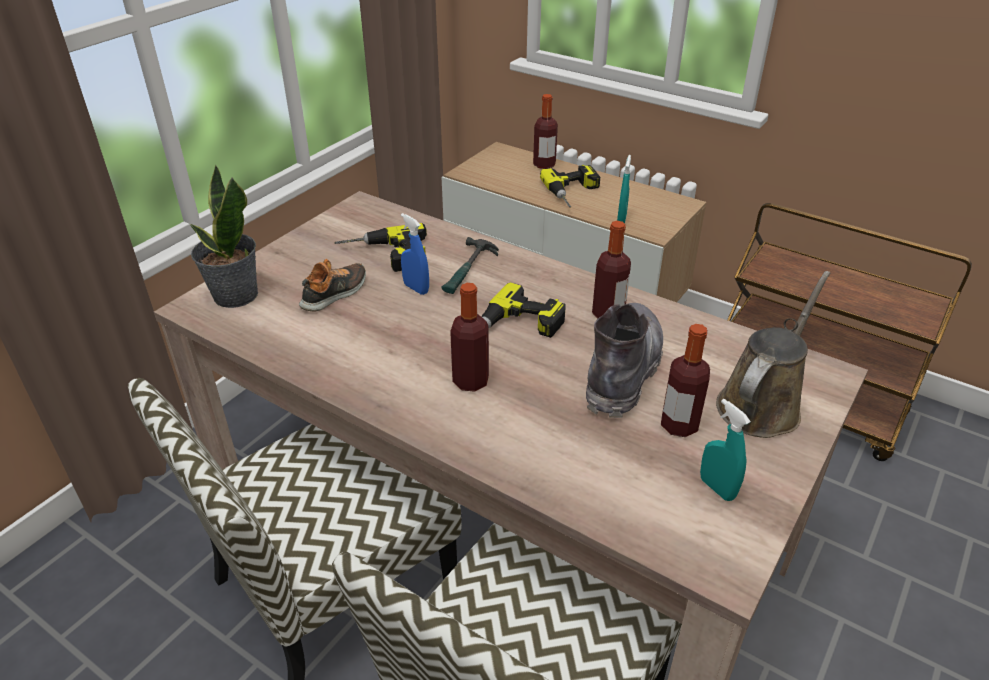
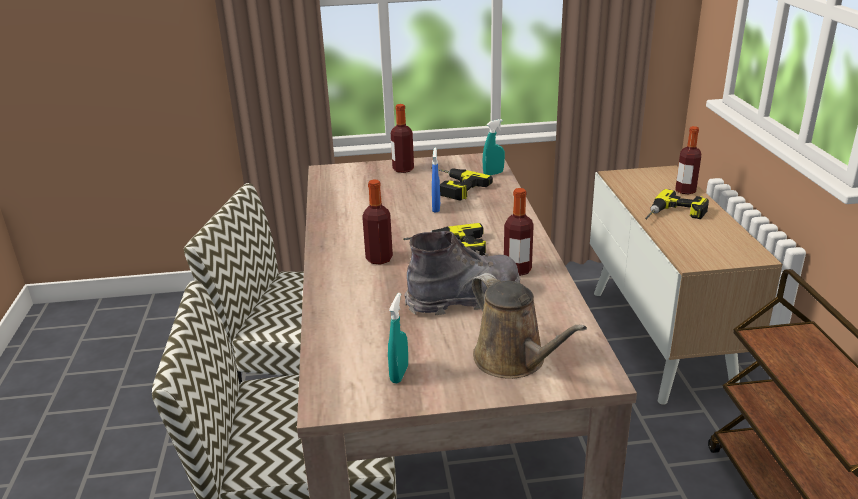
camera: 50 degrees right, 10 degrees down
potted plant [190,164,258,308] -> none
shoe [299,259,366,312] -> none
hammer [441,237,499,294] -> none
turquoise spray bottle [617,155,631,223] -> turquoise spray bottle moved to [483,119,505,175]
bottle [661,324,710,437] -> bottle moved to [391,104,414,173]
brown watering can [716,271,830,438] -> brown watering can turned 60 degrees clockwise [472,273,587,379]

